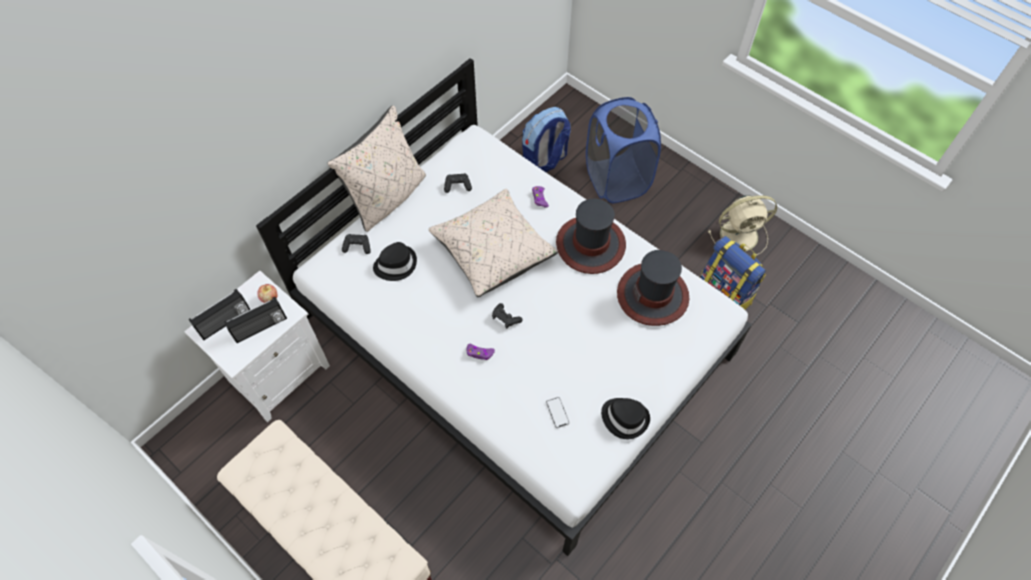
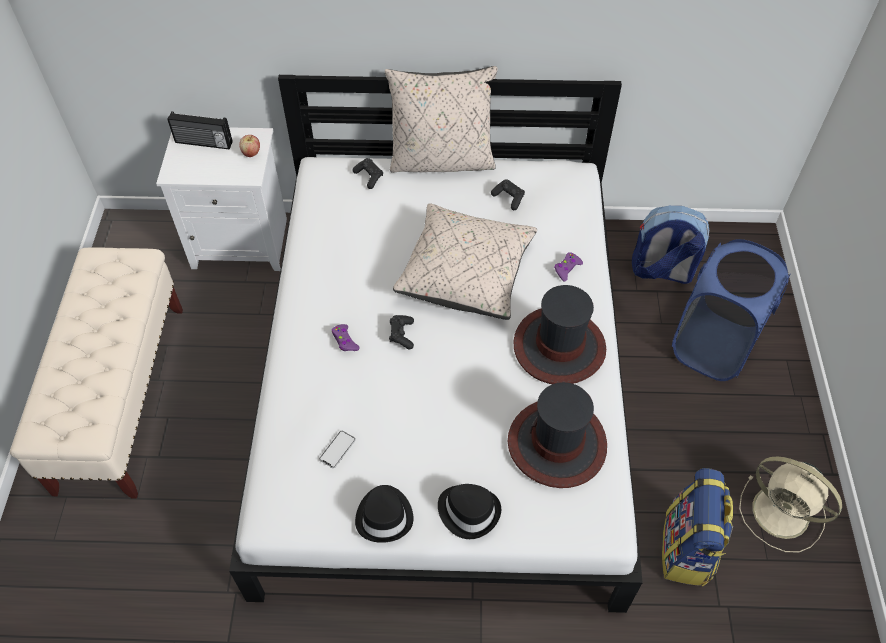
camera: 50 degrees right, 5 degrees down
radio [224,297,287,343] -> none
black hat [373,242,417,281] -> black hat moved to [438,484,501,539]

